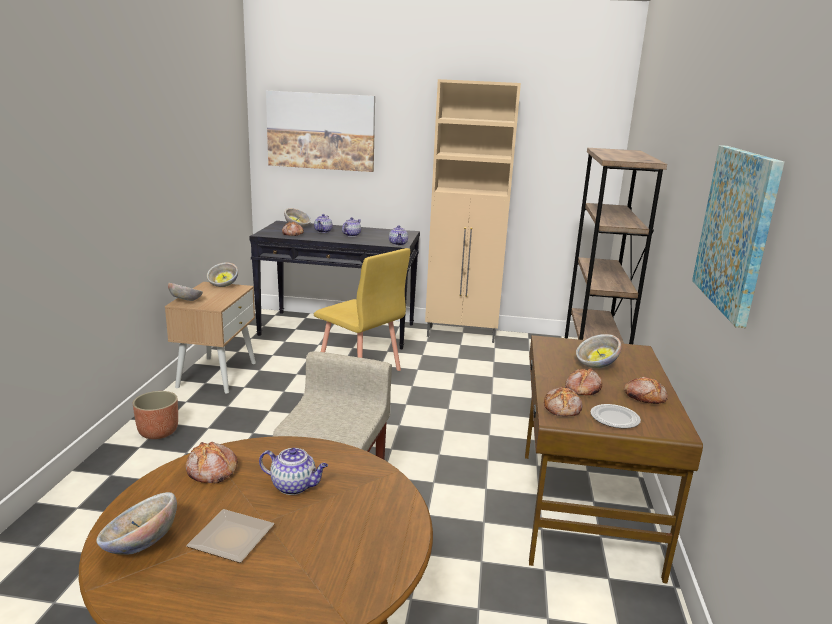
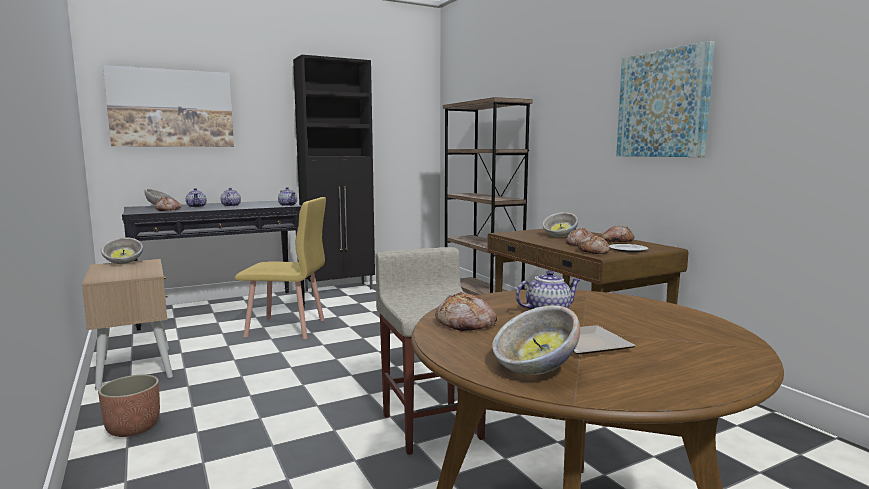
camera: 35 degrees left, 10 degrees down
bowl [168,283,203,301] -> none
beige cabinet [425,79,521,343] -> black cabinet [293,55,375,297]

